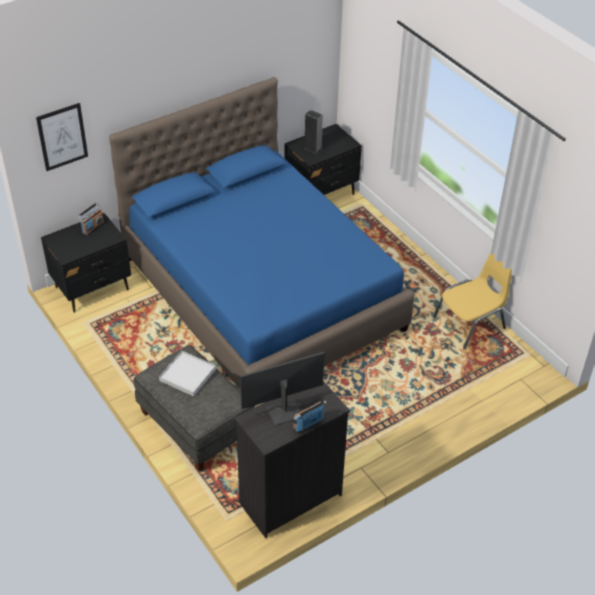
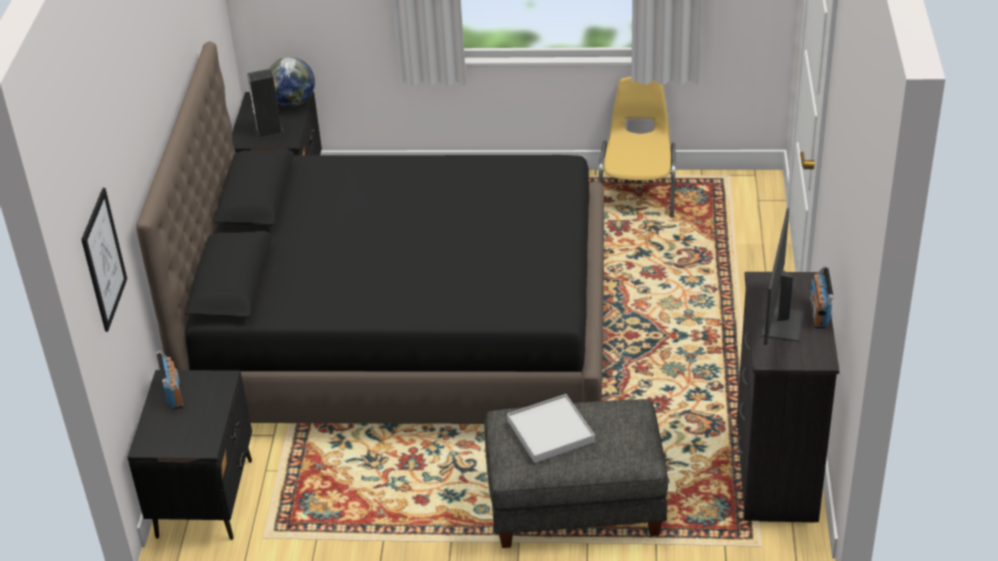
camera: 50 degrees left, 5 degrees down
blue bed [109,77,415,406] -> black bed [136,41,604,424]
none -> globe [269,57,315,106]

